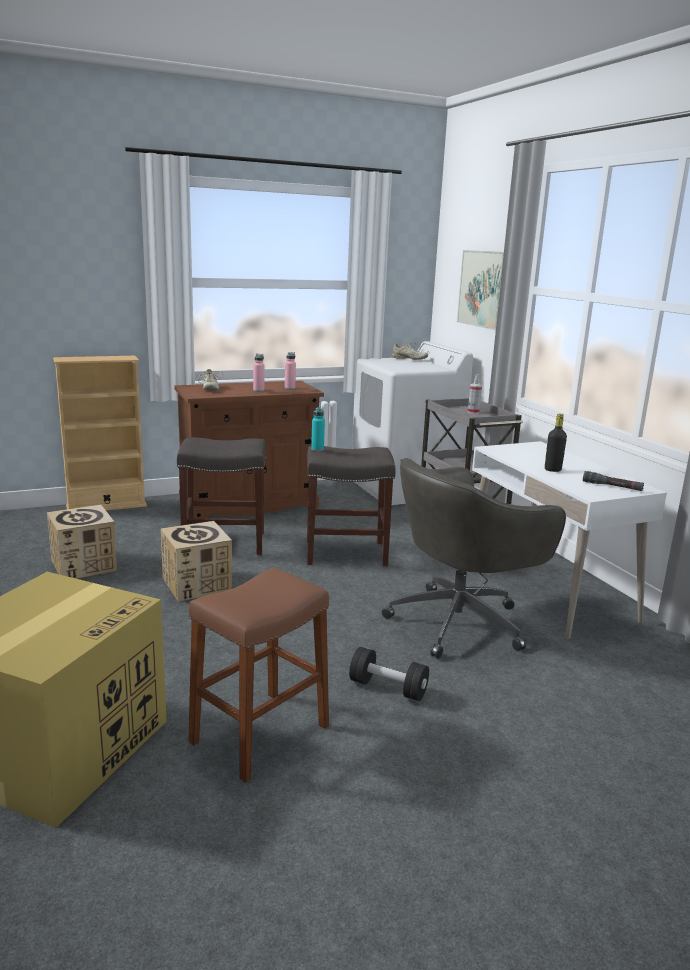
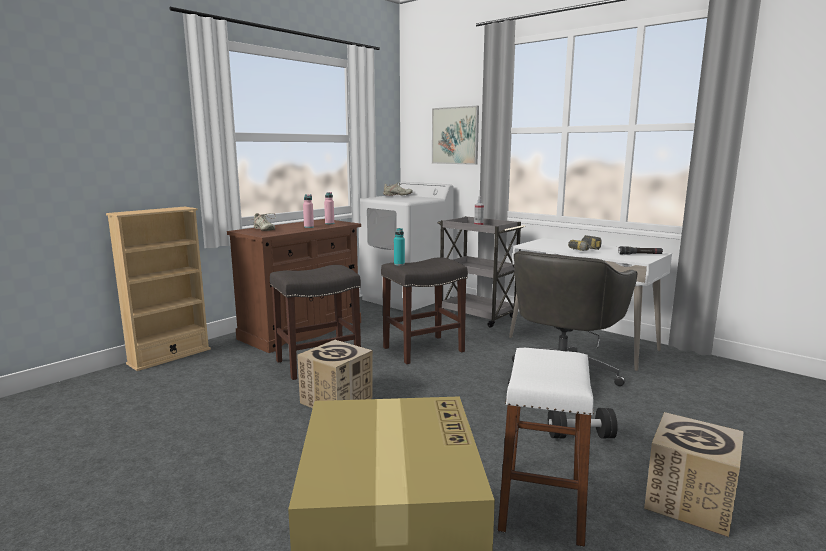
camera: 25 degrees left, 5 degrees down
cardboard box [47,505,117,579] -> cardboard box moved to [644,412,744,537]
brown stool [188,567,329,783] -> white stool [498,348,594,547]
black bottle [545,414,567,472] -> power drill [568,235,602,251]

